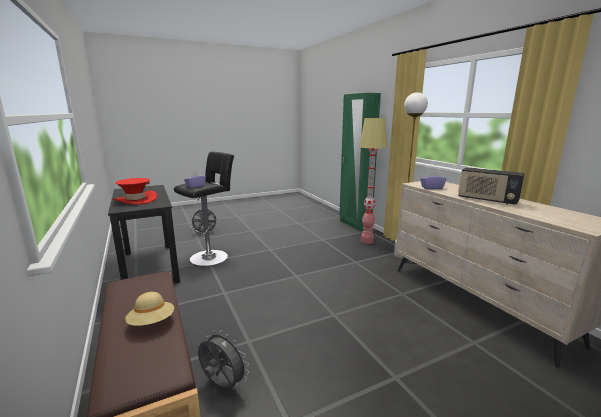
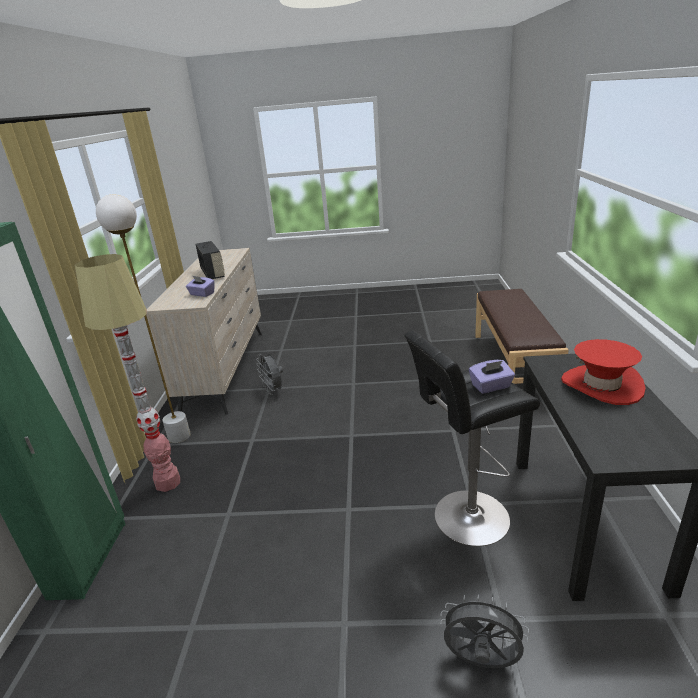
camera: 150 degrees left, 10 degrees up
beige hat [125,292,174,326] -> none
grey fan [198,330,249,390] -> grey fan moved to [256,354,283,395]

